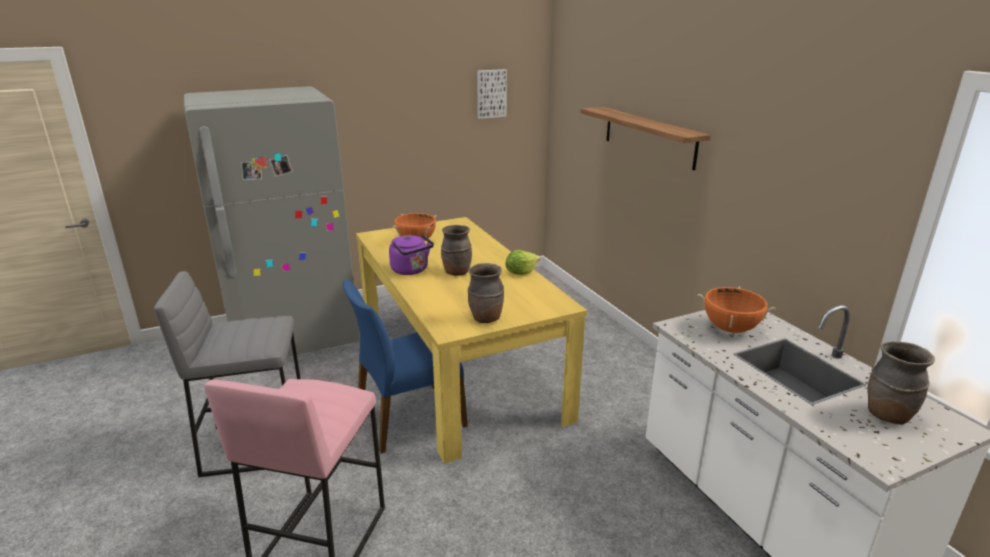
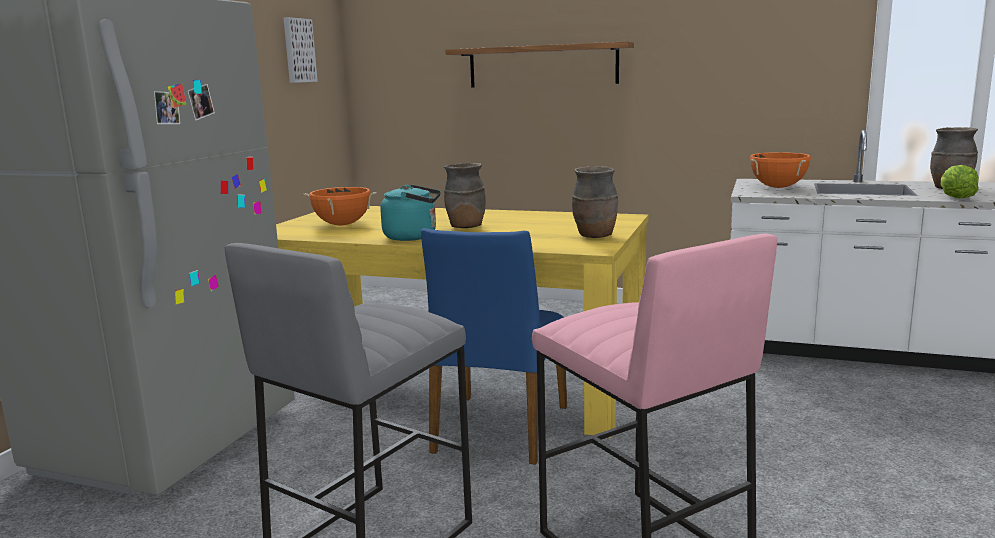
camera: 45 degrees left, 10 degrees down
purple kettle [389,234,434,275] -> turquoise kettle [380,185,441,241]
lettuce [506,250,540,275] -> lettuce moved to [940,165,979,199]

